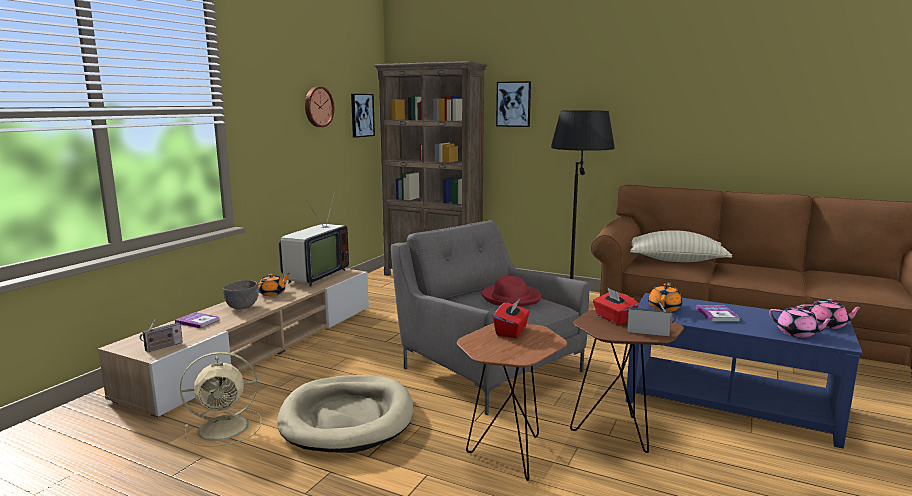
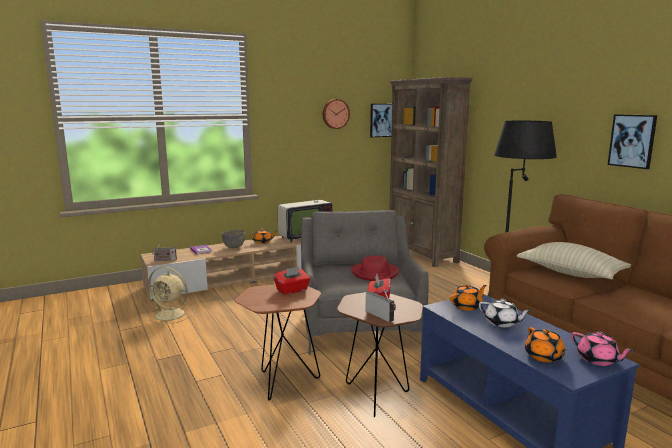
camera: 35 degrees right, 0 degrees up
beige dog bed [277,375,413,453] -> none
picture [496,81,531,127] -> picture moved to [608,114,657,169]
book [696,305,740,322] -> white teapot [479,299,531,327]
pink teapot [769,306,835,337] -> orange teapot [525,327,567,363]

